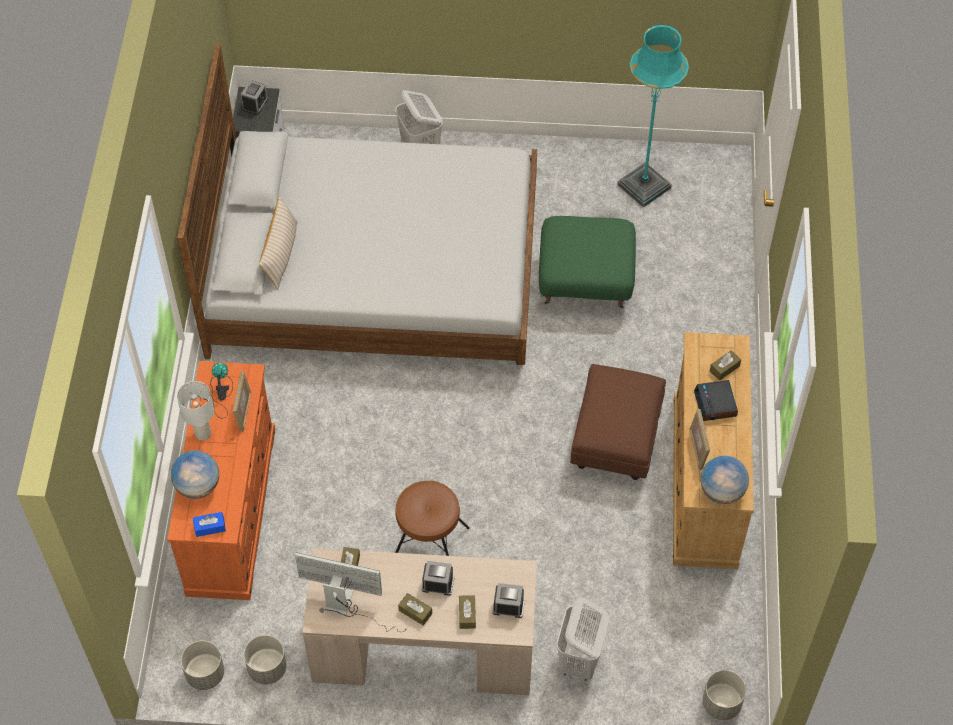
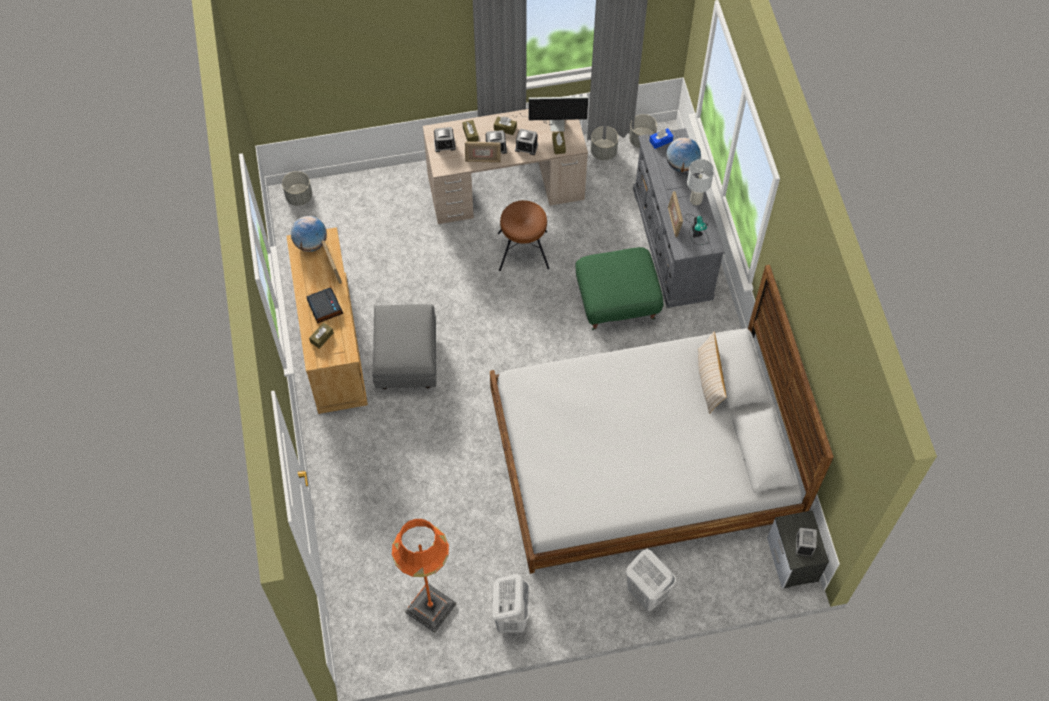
camera: 165 degrees right, 5 degrees up
orange dresser [167,361,275,600] -> grey dresser [633,128,725,308]
green ottoman [539,216,636,308] -> green ottoman moved to [576,247,664,330]
white laundry basket [556,597,609,681] -> white laundry basket moved to [493,574,529,633]
brown ottoman [570,364,666,480] -> grey ottoman [372,304,436,389]
turquoise floor lamp [617,25,689,208] -> orange floor lamp [392,519,456,633]
none -> picture frame [465,141,501,163]
none -> alarm clock [515,129,538,155]

